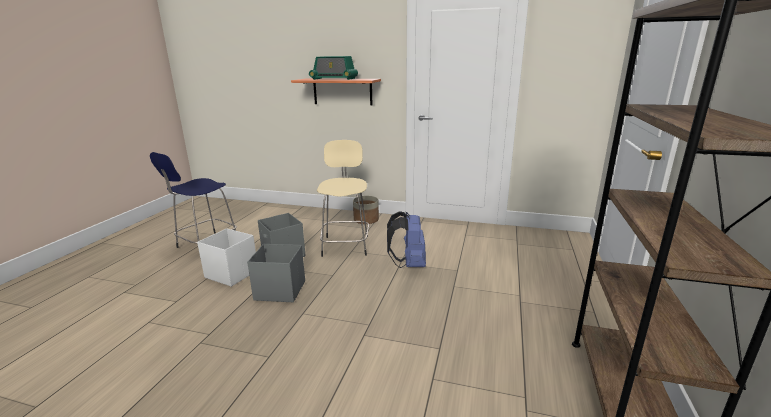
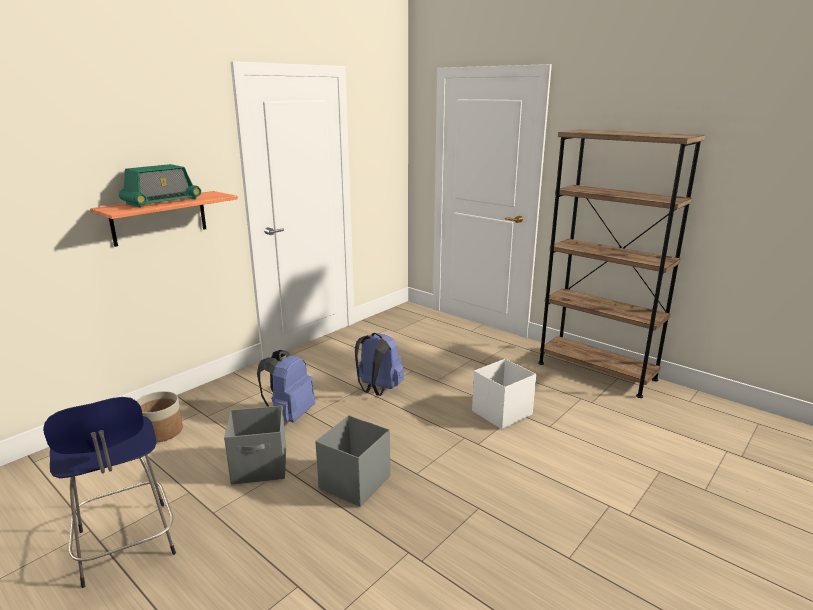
camera: 65 degrees left, 0 degrees up
white storage box [197,228,256,287] -> white storage box moved to [472,359,536,429]
beige stool [317,140,369,257] -> blue backpack [257,350,315,422]
planter [353,196,379,224] -> planter moved to [136,391,183,443]

